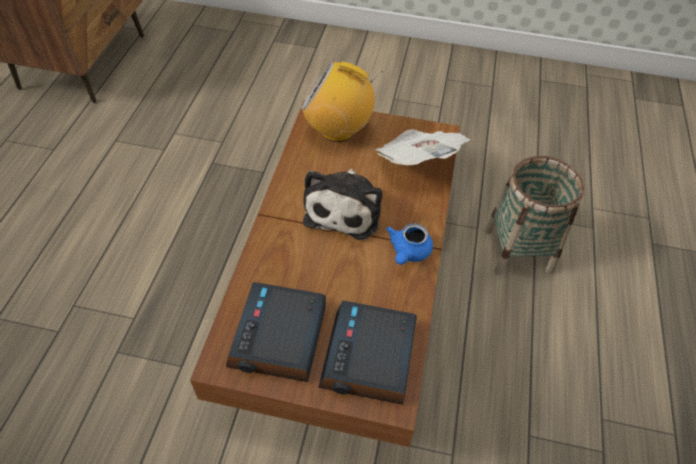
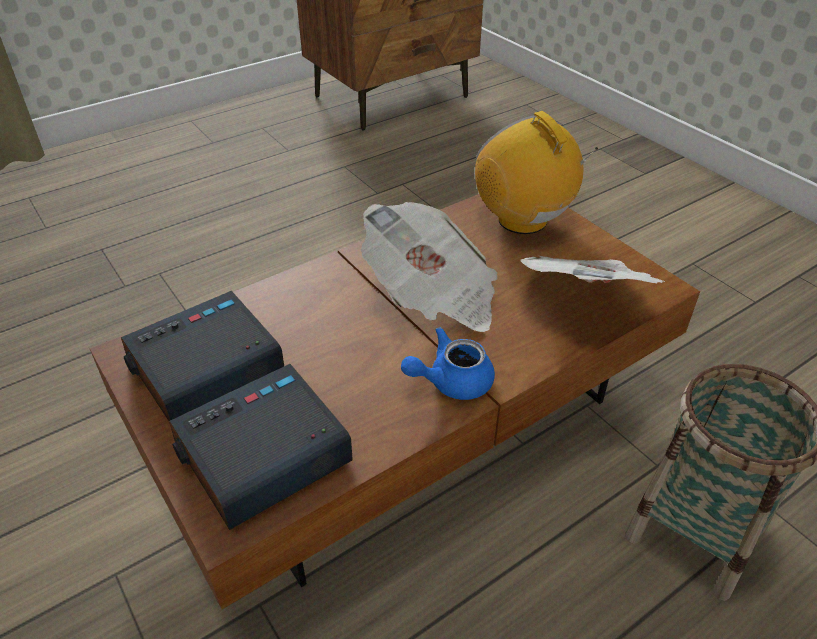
camera: 45 degrees right, 10 degrees down
plush toy [303,169,382,240] -> newspaper [361,202,497,332]

